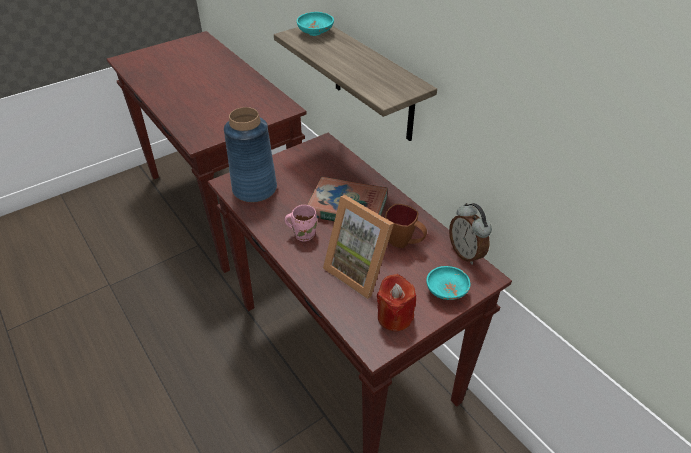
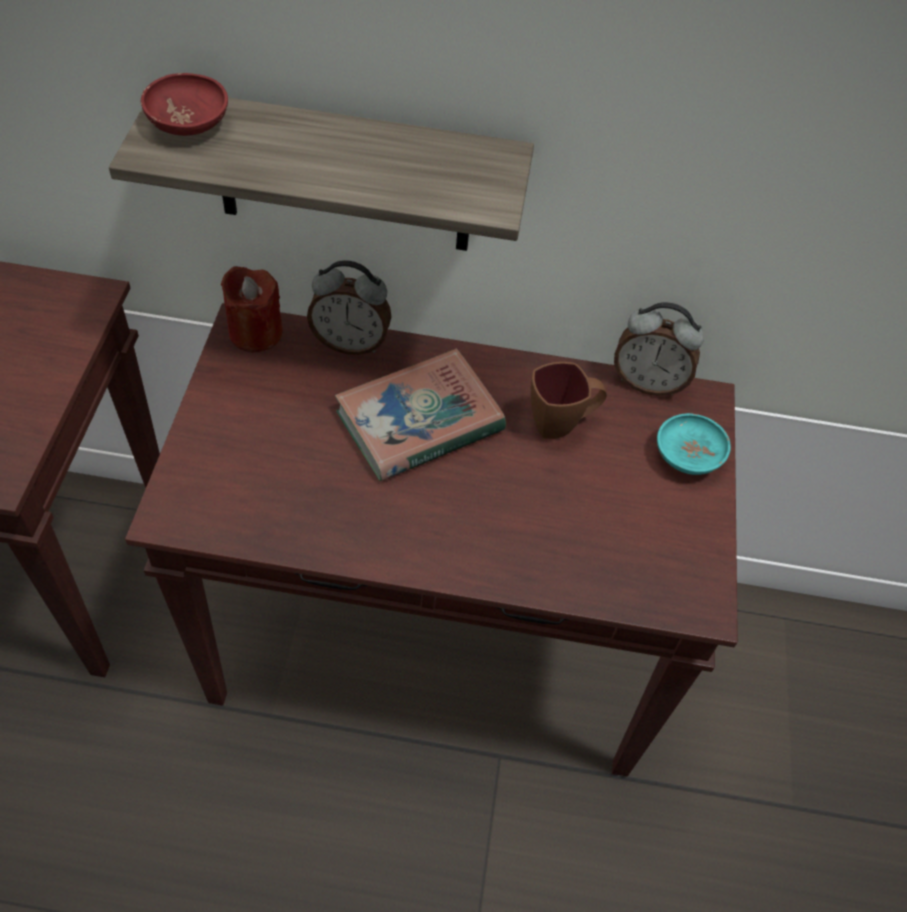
camera: 50 degrees left, 10 degrees up
blue vase [224,107,277,202] -> none
pink mug [285,205,317,242] -> none
turquoise bowl [297,12,334,36] -> red bowl [141,73,228,136]
picture frame [323,195,394,299] -> none
red candle [377,274,416,332] -> red candle moved to [221,266,282,352]
none -> alarm clock [307,260,392,355]

